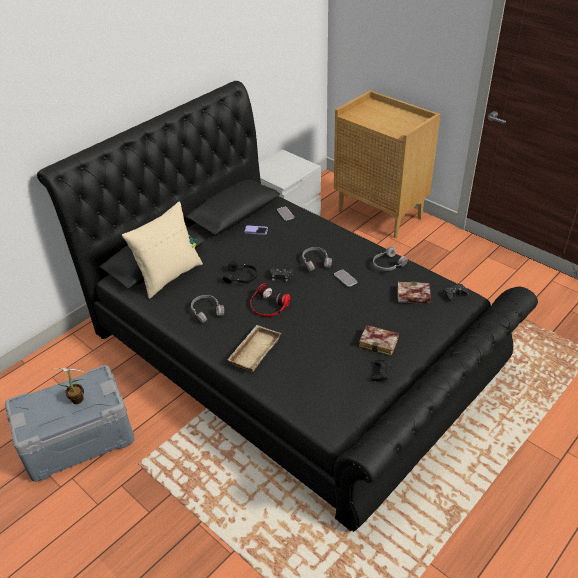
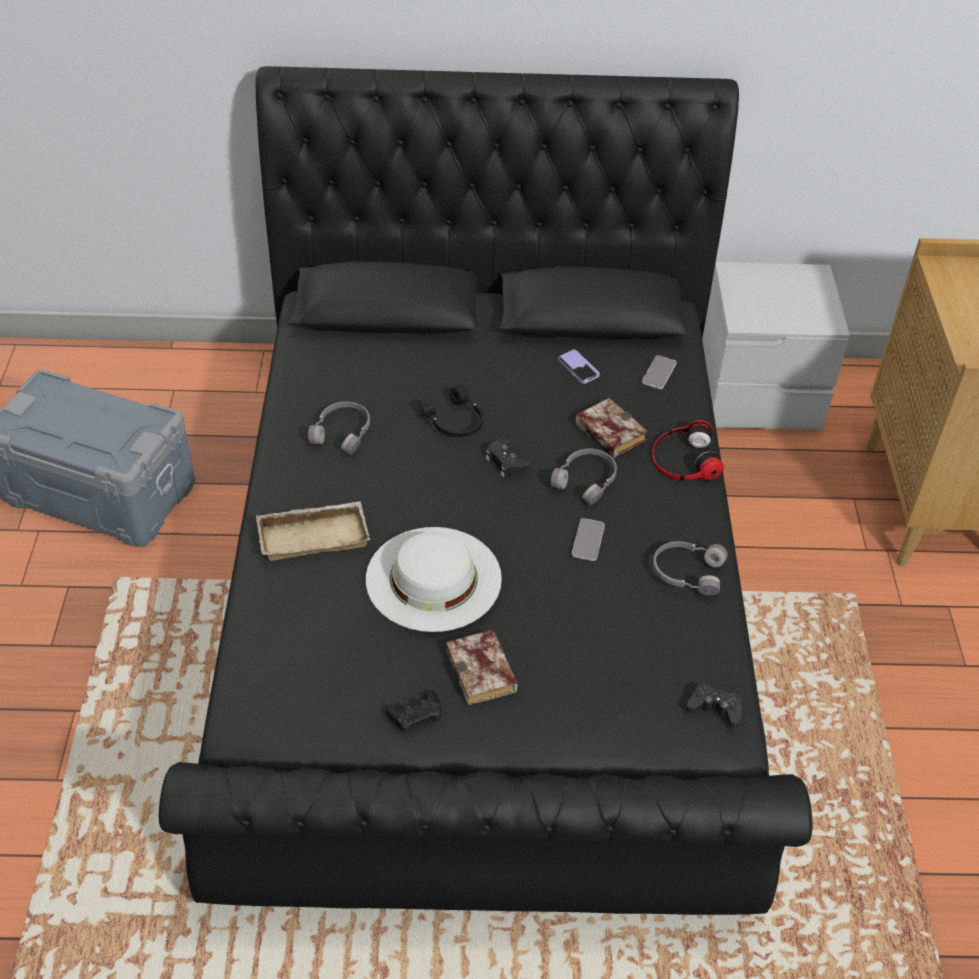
camera: 45 degrees right, 5 degrees up
potted plant [54,368,84,404] -> none
beige pillow [122,201,203,299] -> none
headphones [250,283,290,317] -> headphones moved to [652,420,724,481]
book [397,281,431,304] -> book moved to [576,398,647,458]
none -> white hat [366,527,502,632]

